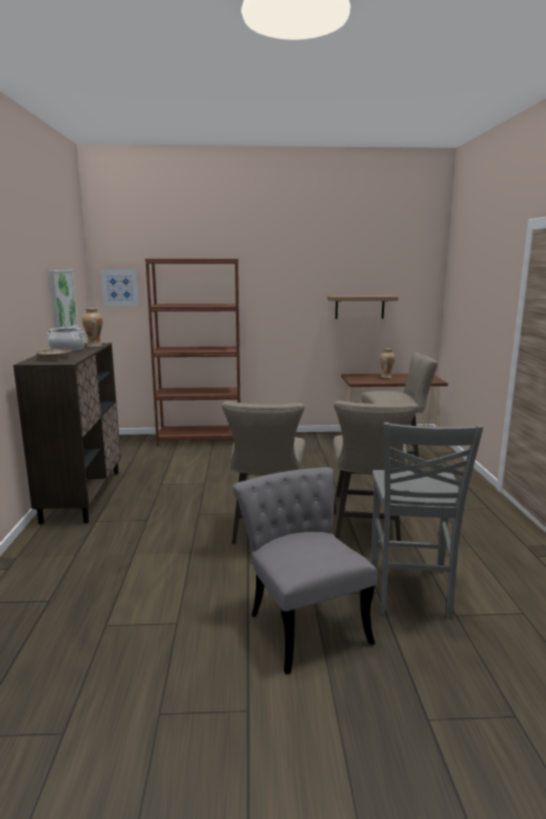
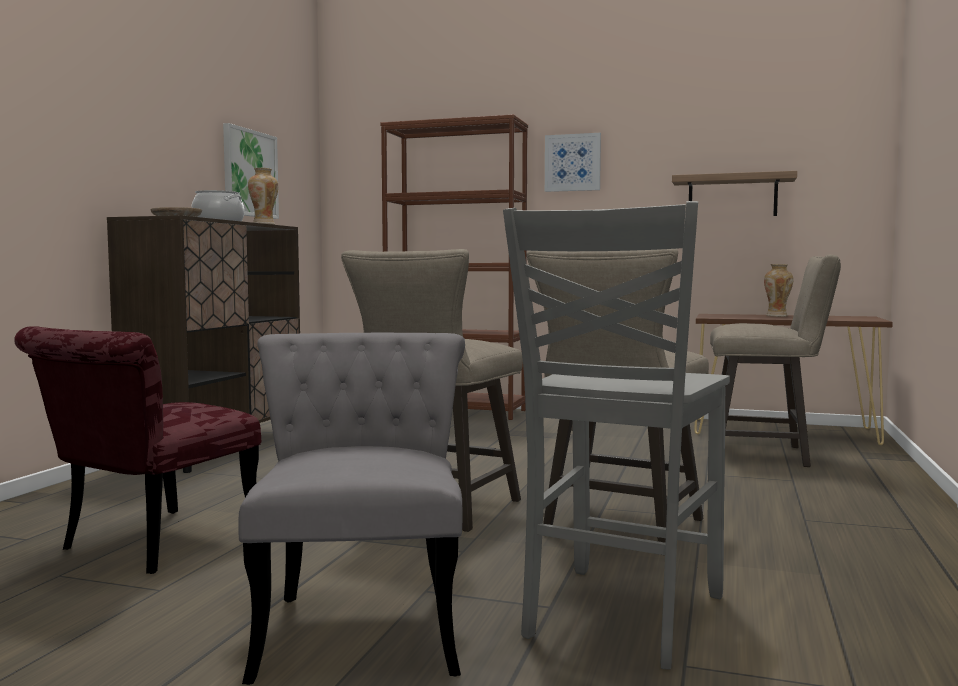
camera: 20 degrees right, 10 degrees down
picture [101,270,139,306] -> picture moved to [545,133,601,192]
none -> red chair [14,326,261,574]

